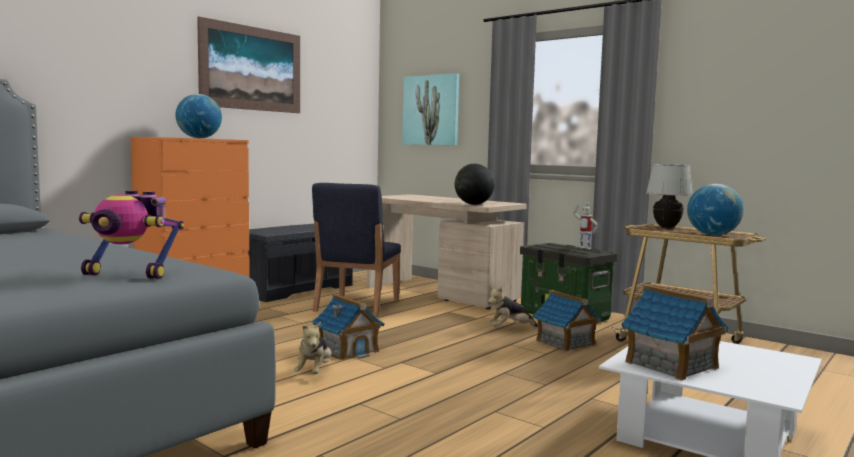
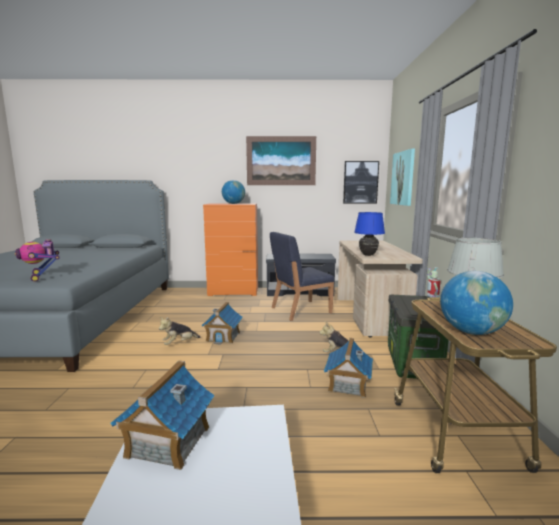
camera: 50 degrees right, 5 degrees up
globe [455,164,494,205] -> blue table lamp [354,212,385,256]
none -> picture [343,161,379,203]

